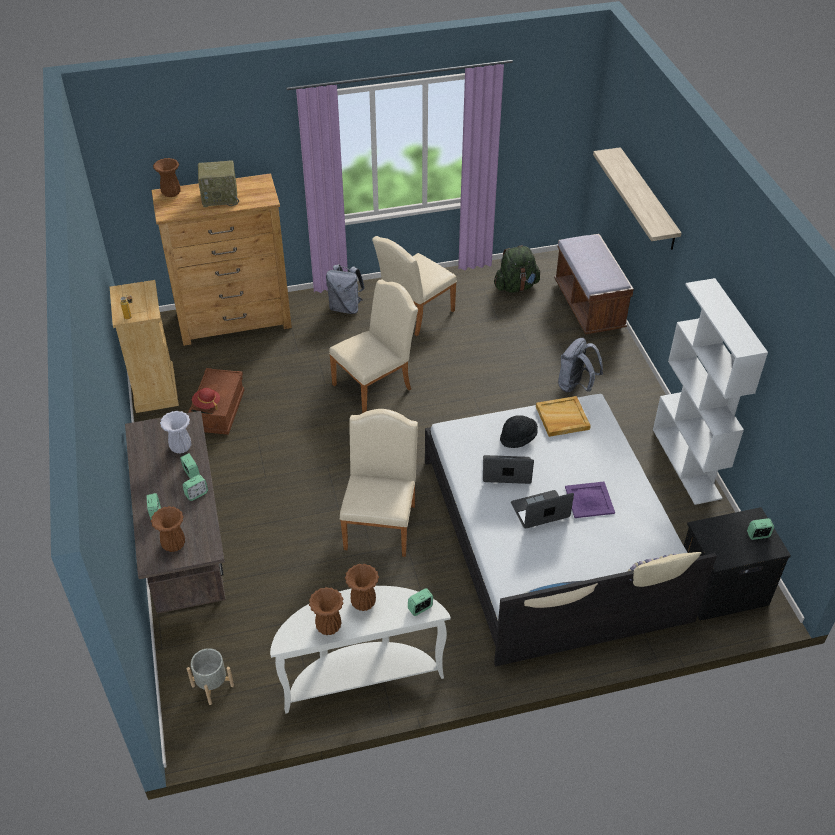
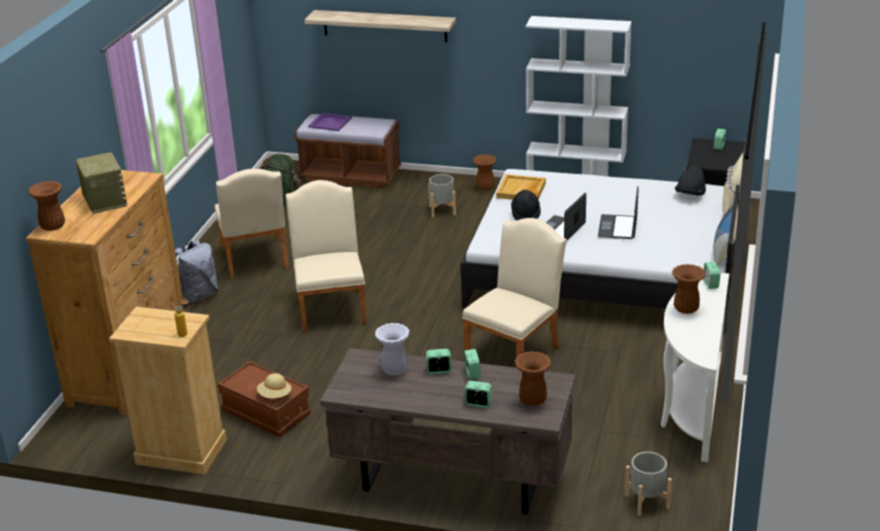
camera: 60 degrees left, 15 degrees down
red hat [192,388,220,410] -> beige hat [257,373,292,398]
radio [198,160,239,208] -> radio turned 45 degrees counterclockwise [76,152,127,214]
brown vase [309,587,343,635] -> brown vase moved to [473,154,497,190]
beige chair [340,409,418,557] -> beige chair turned 90 degrees clockwise [462,218,567,357]
grey backpack [558,338,603,393] -> grey planter [428,174,456,217]
purple tray [565,482,615,518] -> purple tray moved to [308,113,352,131]
none -> black hat [675,165,706,195]

